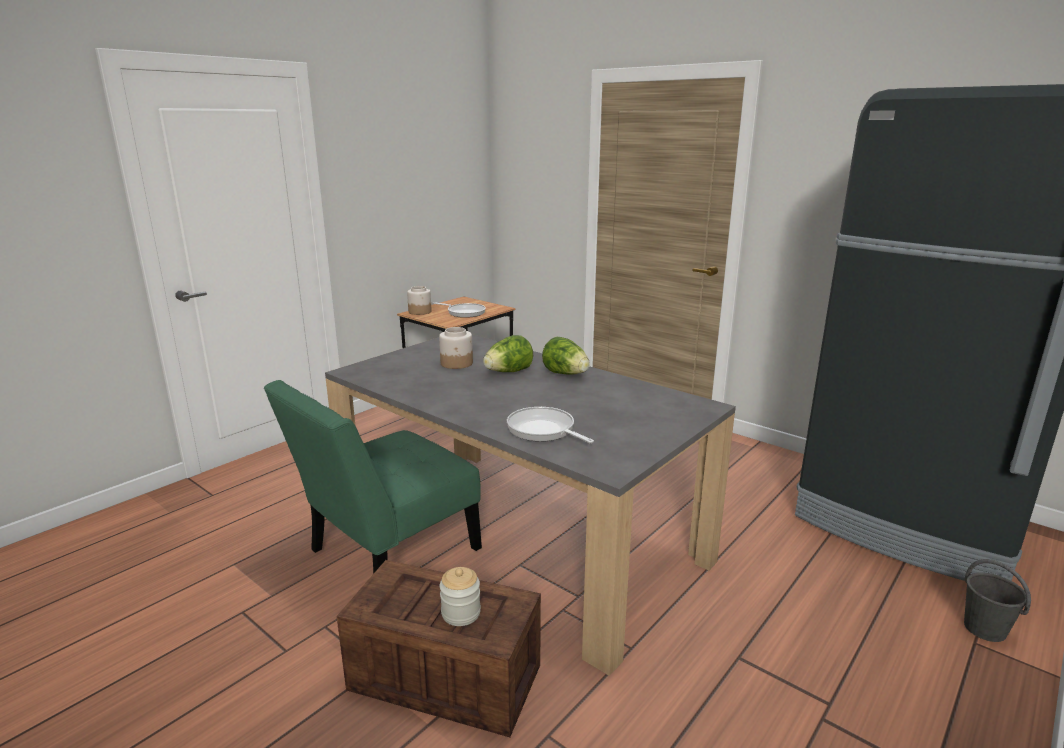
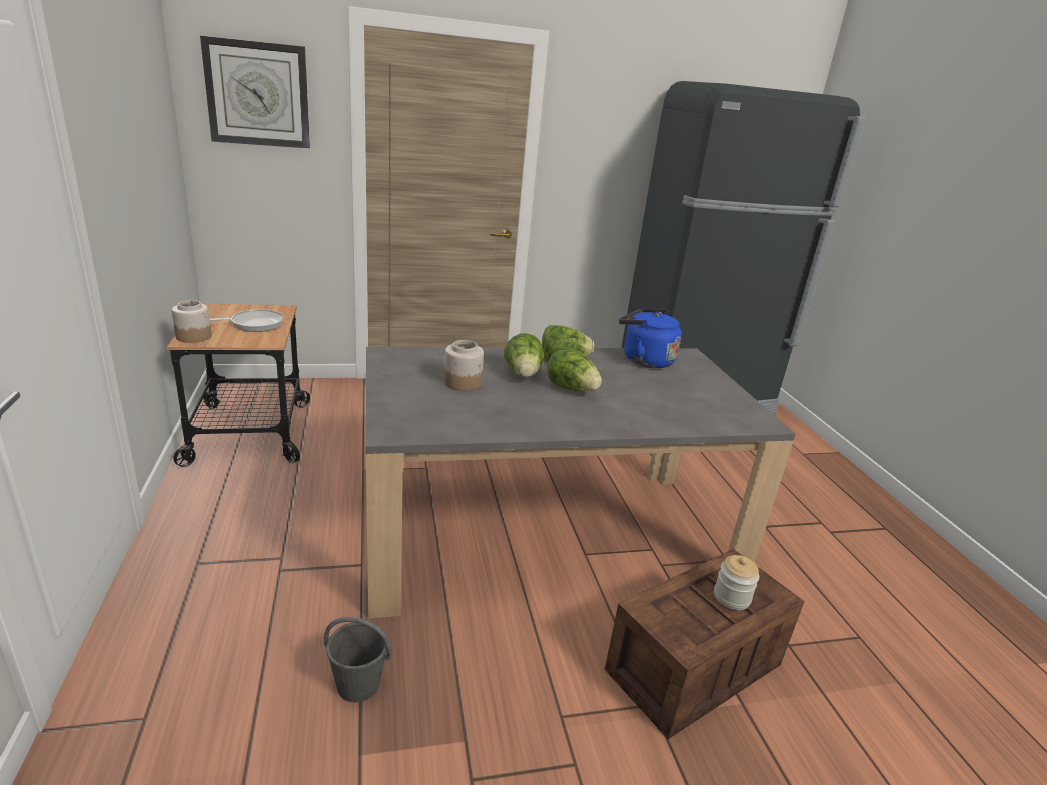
camera: 55 degrees left, 5 degrees up
green chair [264,380,482,574] -> none
frying pan [507,407,594,443] -> none
grey bucket [964,559,1031,642] -> grey bucket moved to [324,617,391,703]
none -> wall clock [200,36,310,149]
none -> lettuce [547,347,602,391]
none -> blue kettle [619,309,682,368]

